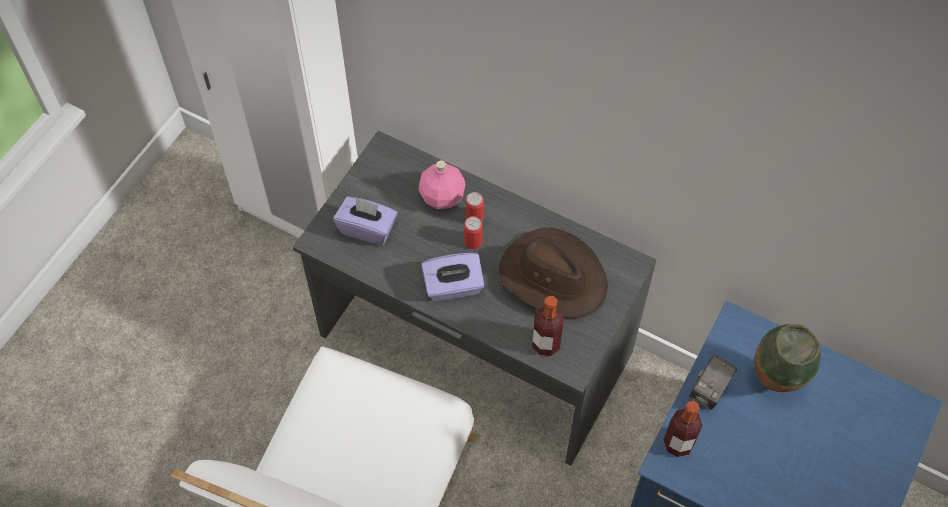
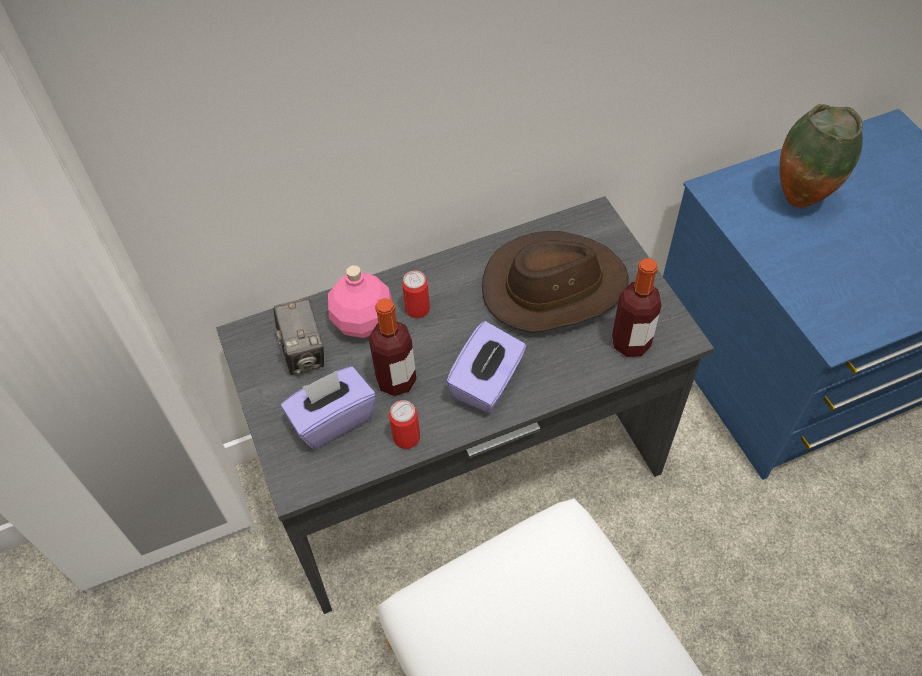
camera: 50 degrees left, 5 degrees down
can [464,216,483,249] -> can moved to [389,400,420,449]
bottle [663,401,703,457] -> bottle moved to [368,298,417,396]
camera [689,355,737,410] -> camera moved to [273,298,324,375]

